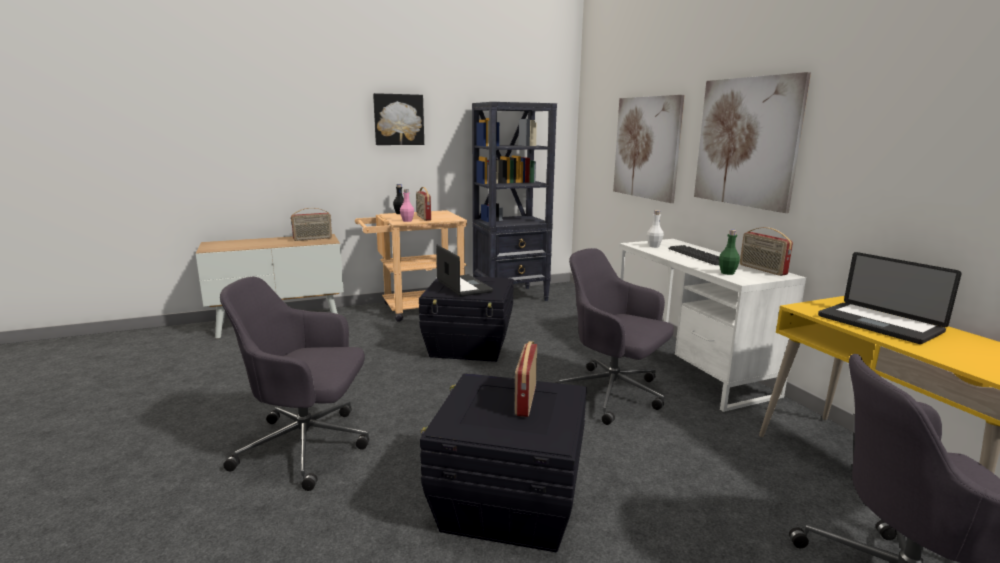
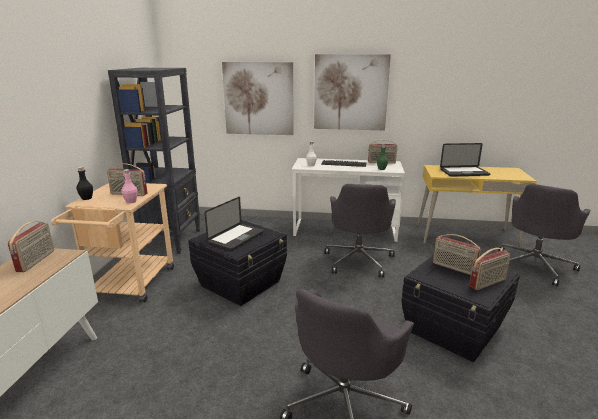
camera: 60 degrees left, 5 degrees up
picture [373,93,424,145] -> none
laptop [436,245,493,296] -> laptop turned 120 degrees clockwise [205,197,264,251]
grey office chair [556,248,674,425] -> grey office chair turned 60 degrees counterclockwise [325,184,396,278]
none -> radio [469,248,511,290]

